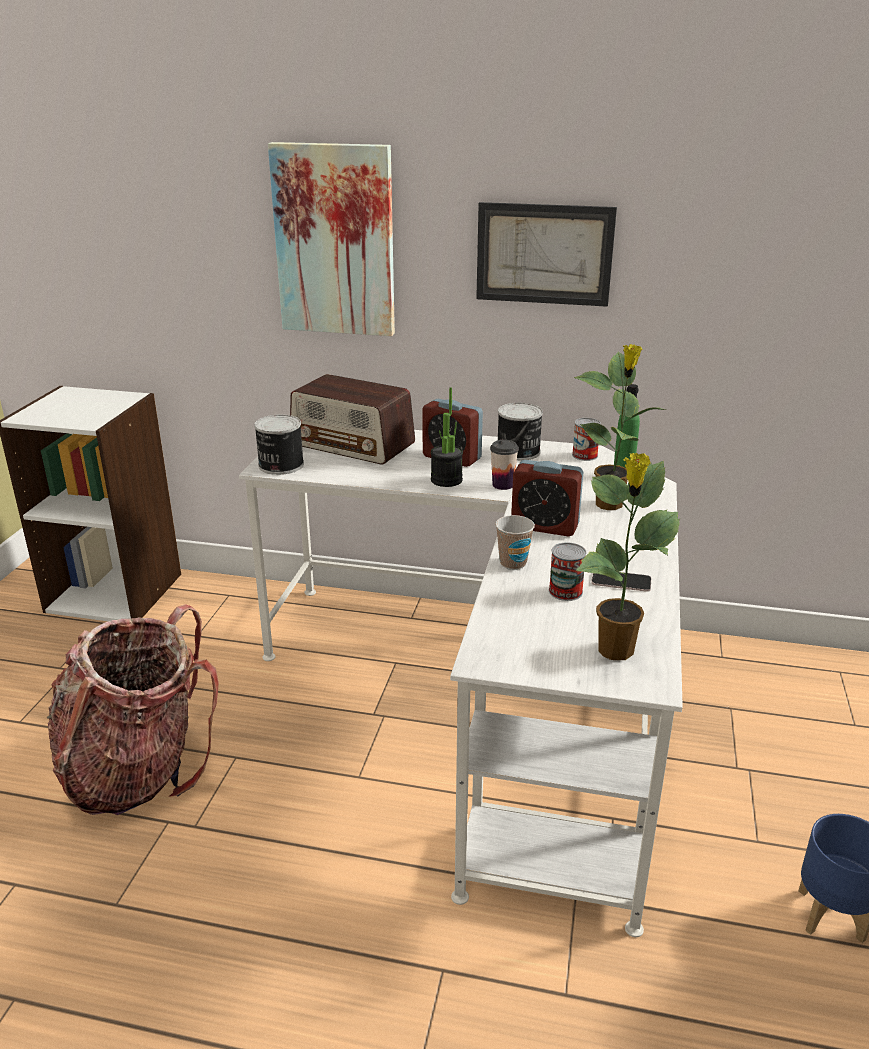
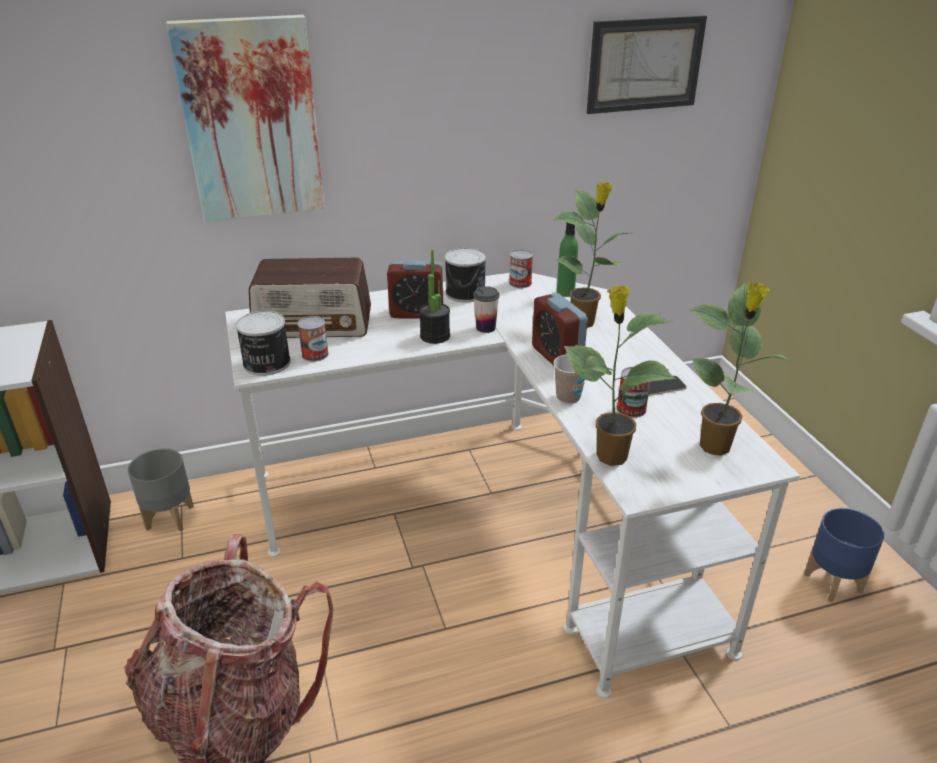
camera: 30 degrees left, 5 degrees up
picture [476,202,617,307] -> picture moved to [587,15,707,114]
alarm clock [511,460,584,536] -> alarm clock turned 75 degrees clockwise [532,293,588,365]
none -> grey planter [128,448,194,531]
none -> can [297,316,329,362]
none -> potted plant [564,286,676,466]

